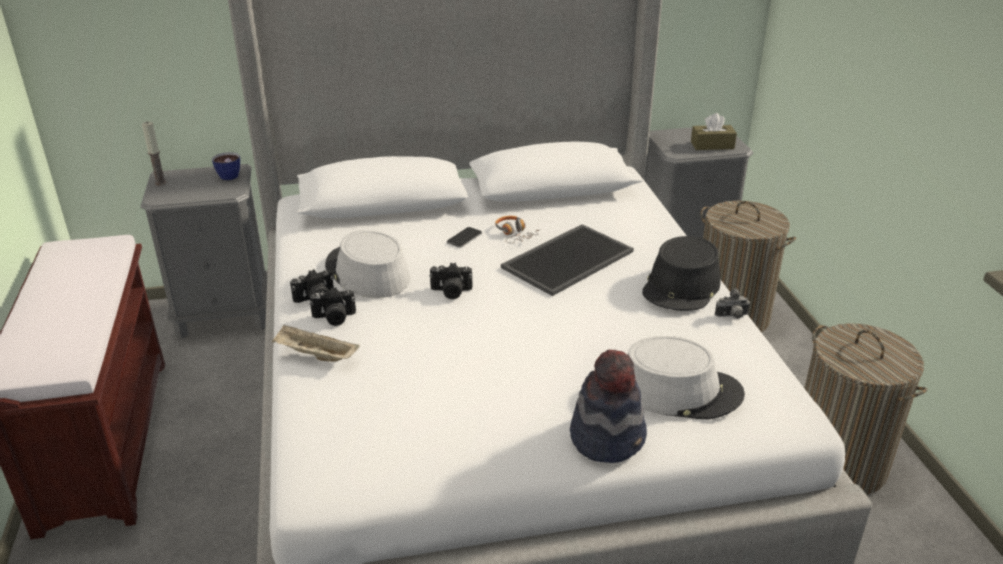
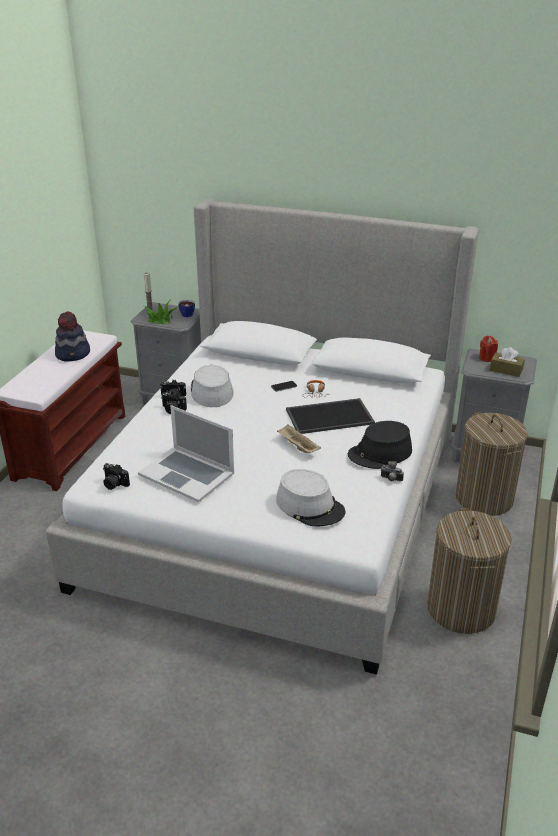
camera: 30 degrees right, 0 degrees up
beige tray [272,324,360,362] -> beige tray moved to [277,424,321,453]
camera [429,263,472,299] -> camera moved to [103,463,130,490]
hat [570,350,647,463] -> hat moved to [55,311,90,361]
none -> laptop [138,405,234,502]
none -> potted plant [144,299,176,324]
none -> red candle [479,336,498,362]

